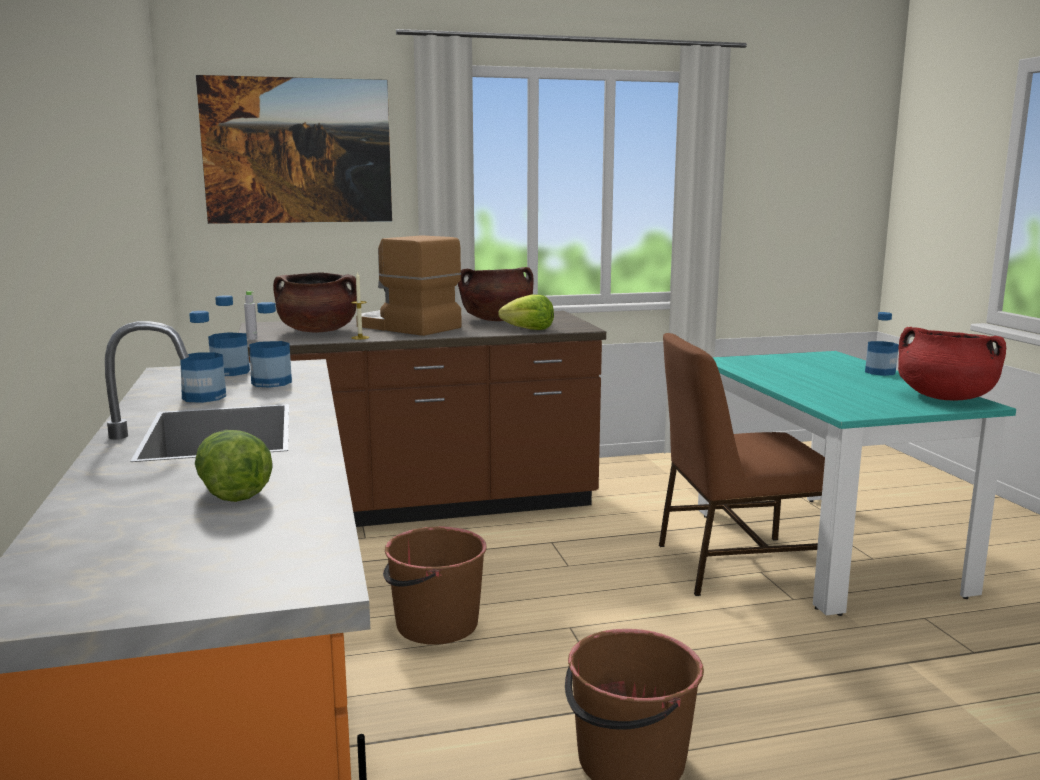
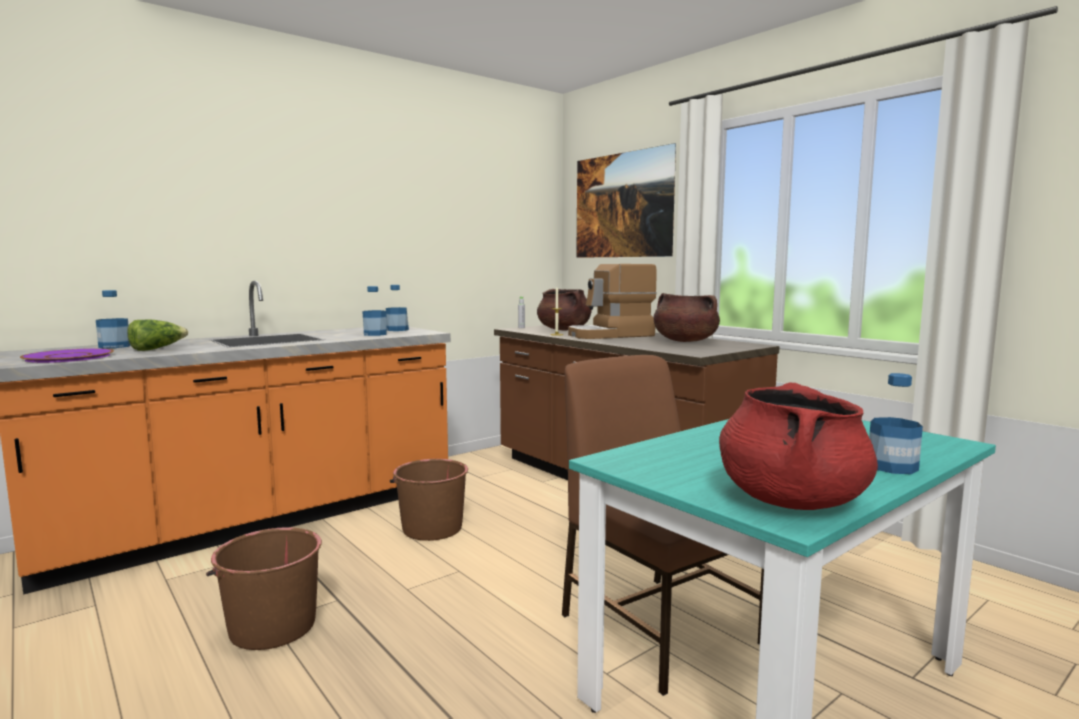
camera: 65 degrees right, 5 degrees down
bottle [180,311,226,403] -> bottle moved to [96,290,131,349]
coffee machine [356,235,462,336] -> coffee machine turned 120 degrees counterclockwise [568,264,657,339]
lettuce [498,294,554,330] -> none
none -> purple plate [20,348,114,363]

